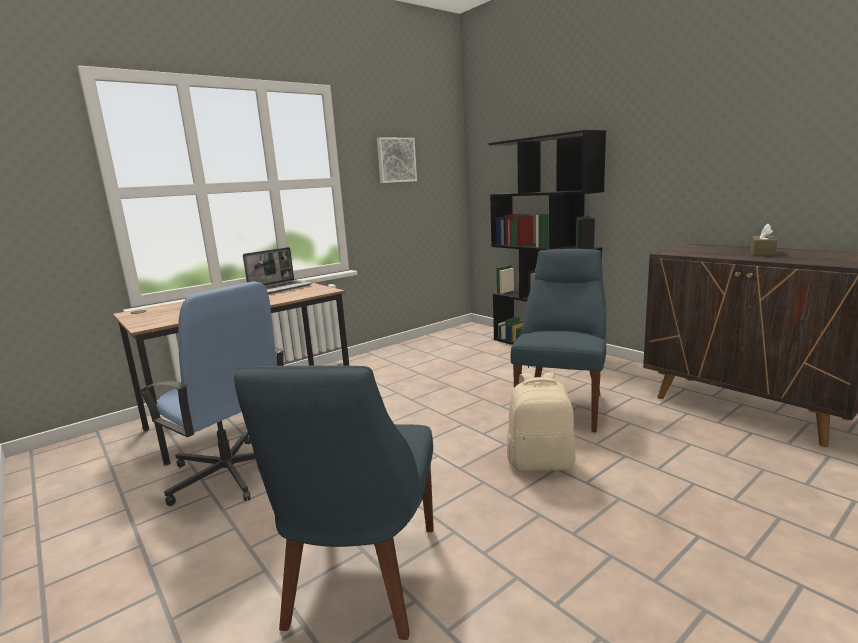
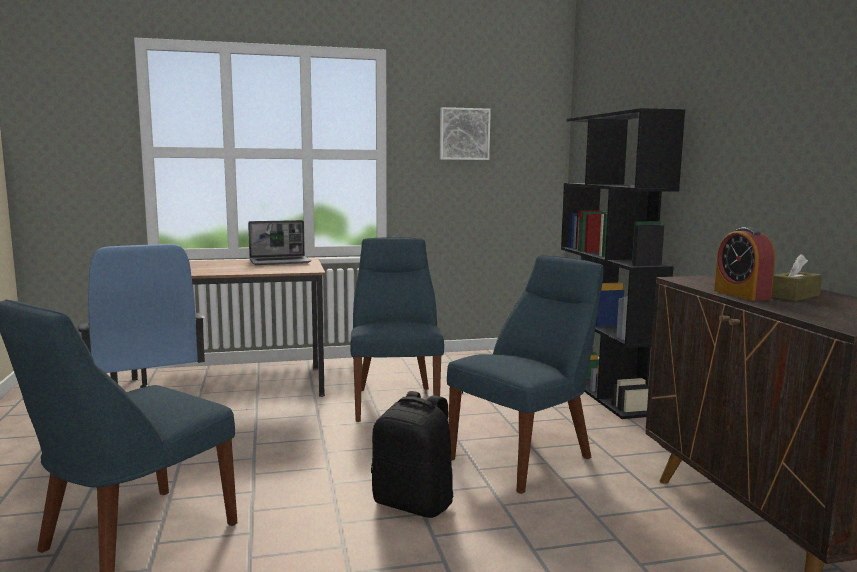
camera: 25 degrees right, 5 degrees down
beige backpack [507,373,576,472] -> black backpack [371,391,454,518]
none -> blue chair [350,237,444,422]
none -> alarm clock [714,227,775,301]

